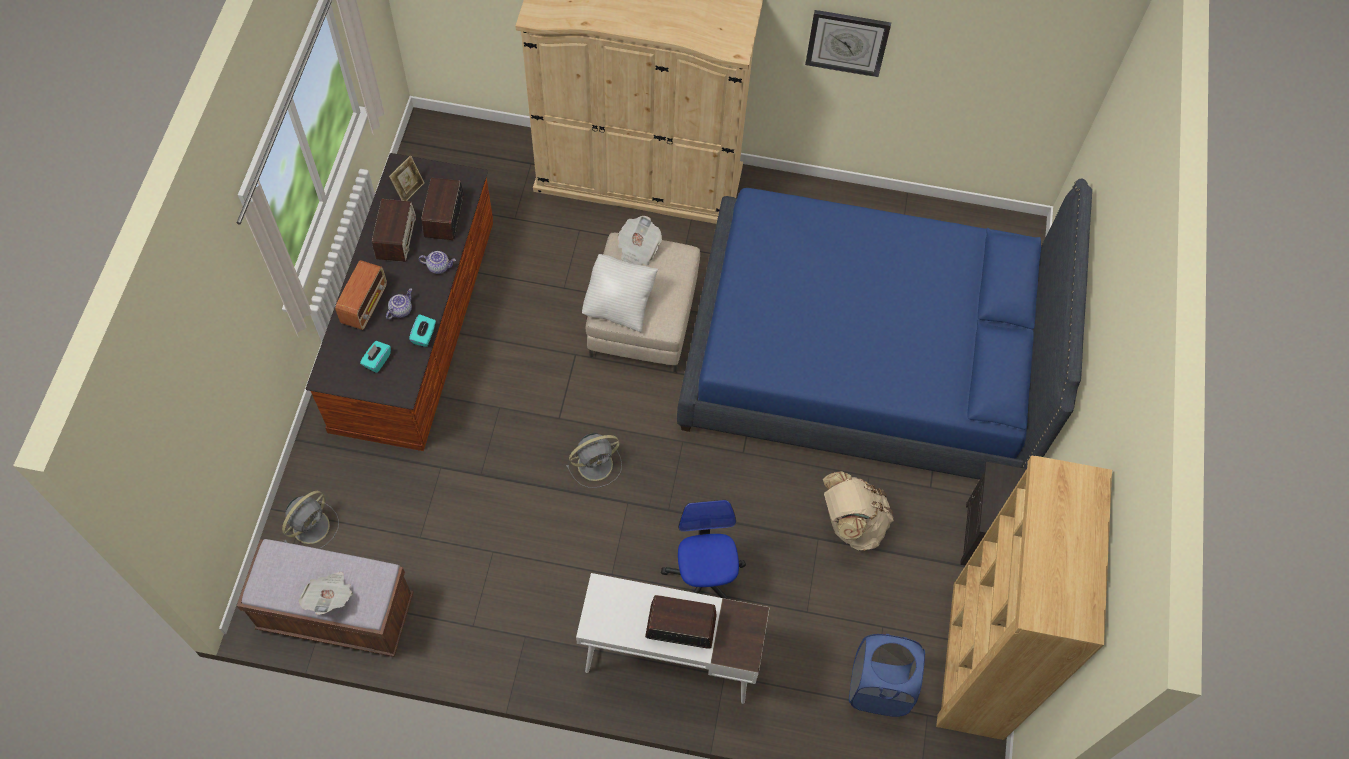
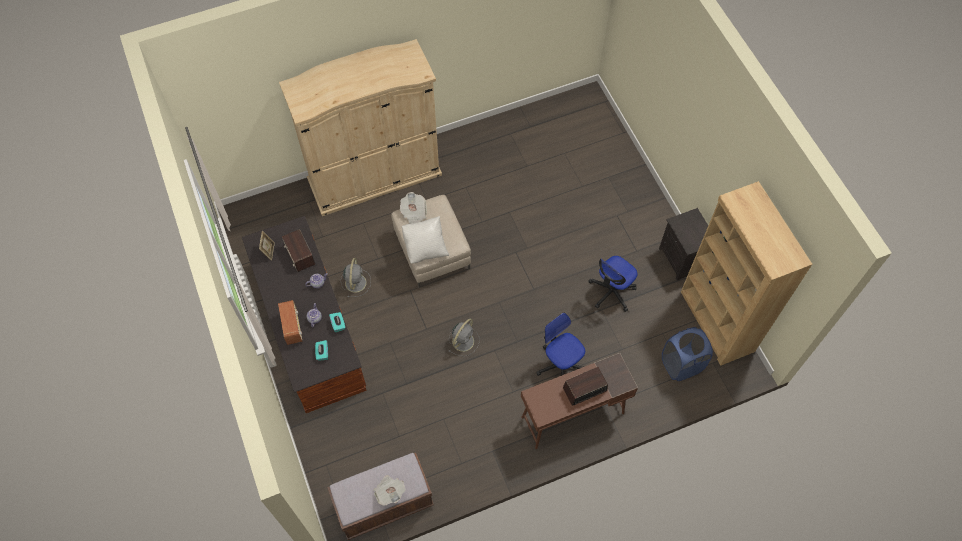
camera: 30 degrees left, 0 degrees up
grey fan [282,491,339,549] -> grey fan moved to [341,258,371,297]
radio [372,199,416,262] -> none
white desk [576,573,770,704] -> brown desk [521,353,638,449]
blue bed [677,179,1092,480] -> none
wall clock [805,10,891,77] -> none
beige backpack [823,471,894,551] -> office chair [588,256,637,312]

